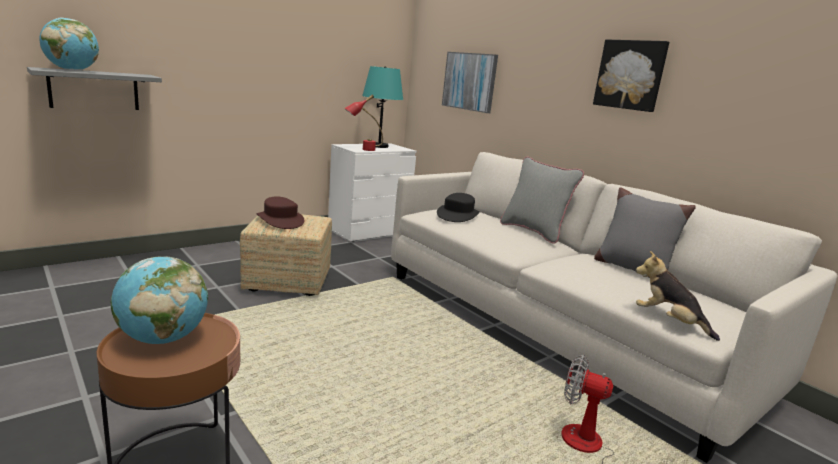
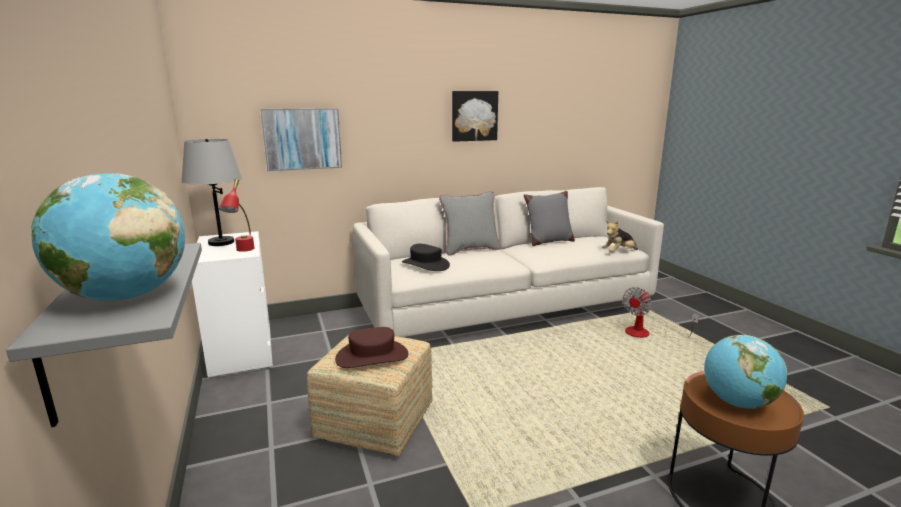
camera: 70 degrees left, 0 degrees up
turquoise table lamp [362,66,403,148] -> grey table lamp [182,139,242,246]

